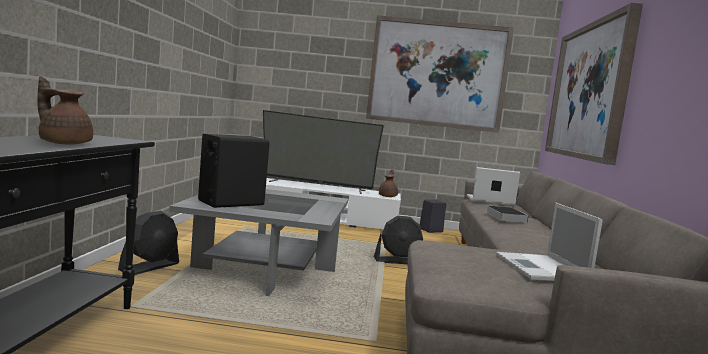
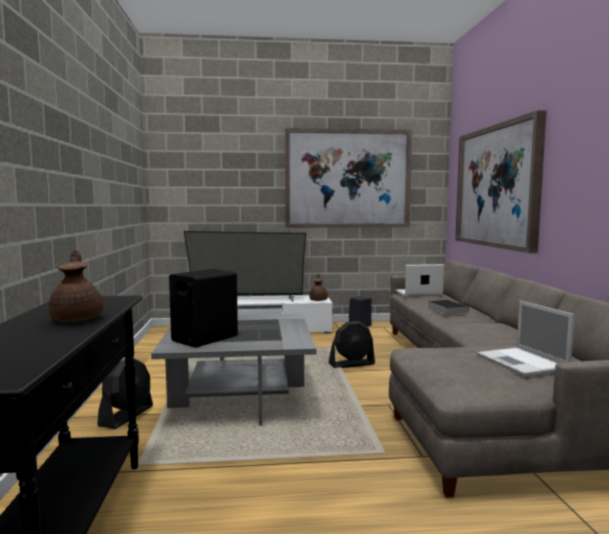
camera: 10 degrees left, 0 degrees up
brown teapot [37,76,93,145] -> brown teapot turned 60 degrees clockwise [49,250,103,322]

